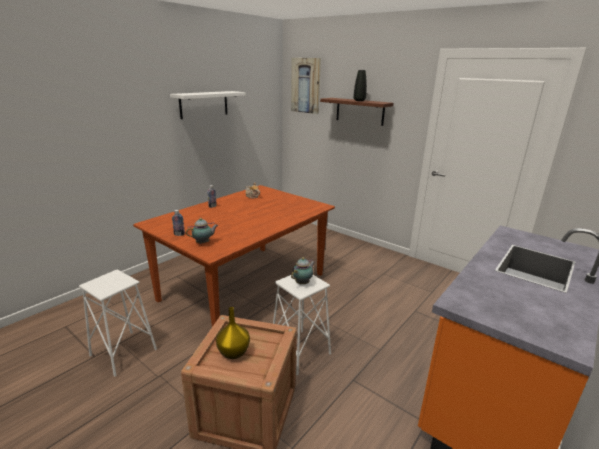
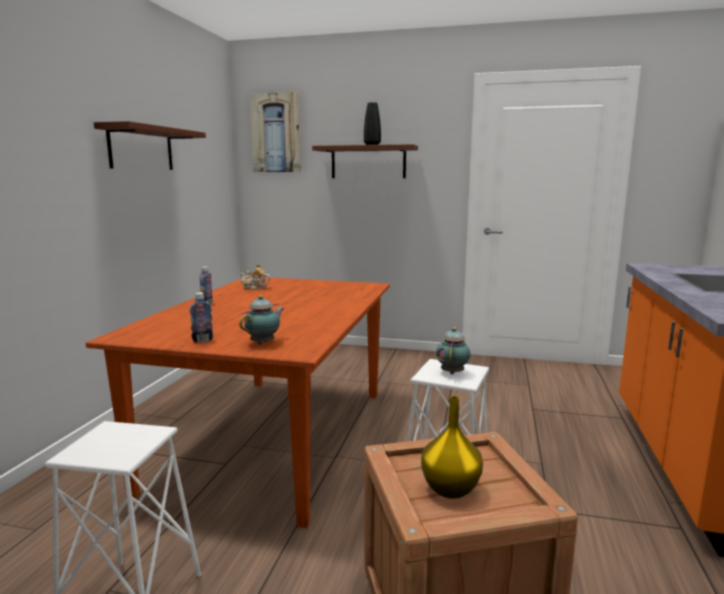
camera: 25 degrees left, 10 degrees down
white shelf [170,91,246,119] -> brown shelf [94,121,206,170]

